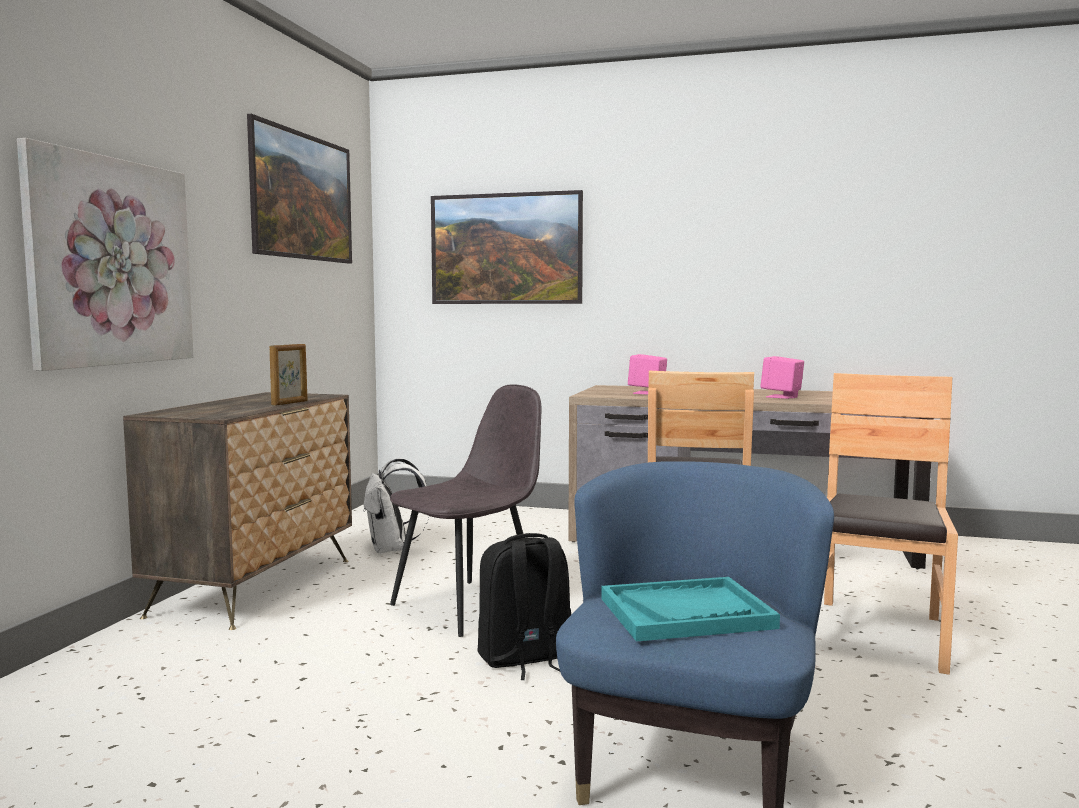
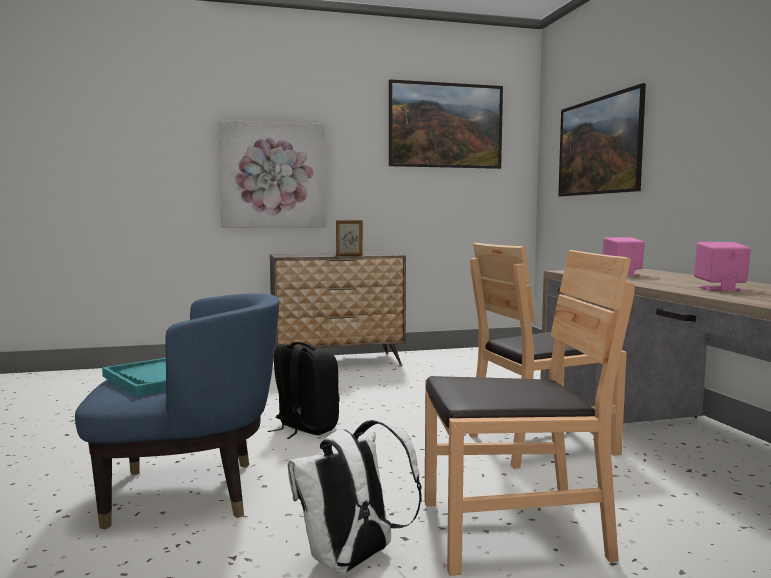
camera: 60 degrees right, 0 degrees up
white backpack [363,458,429,553] -> white backpack moved to [288,419,422,574]
grey chair [390,384,541,637] -> none

